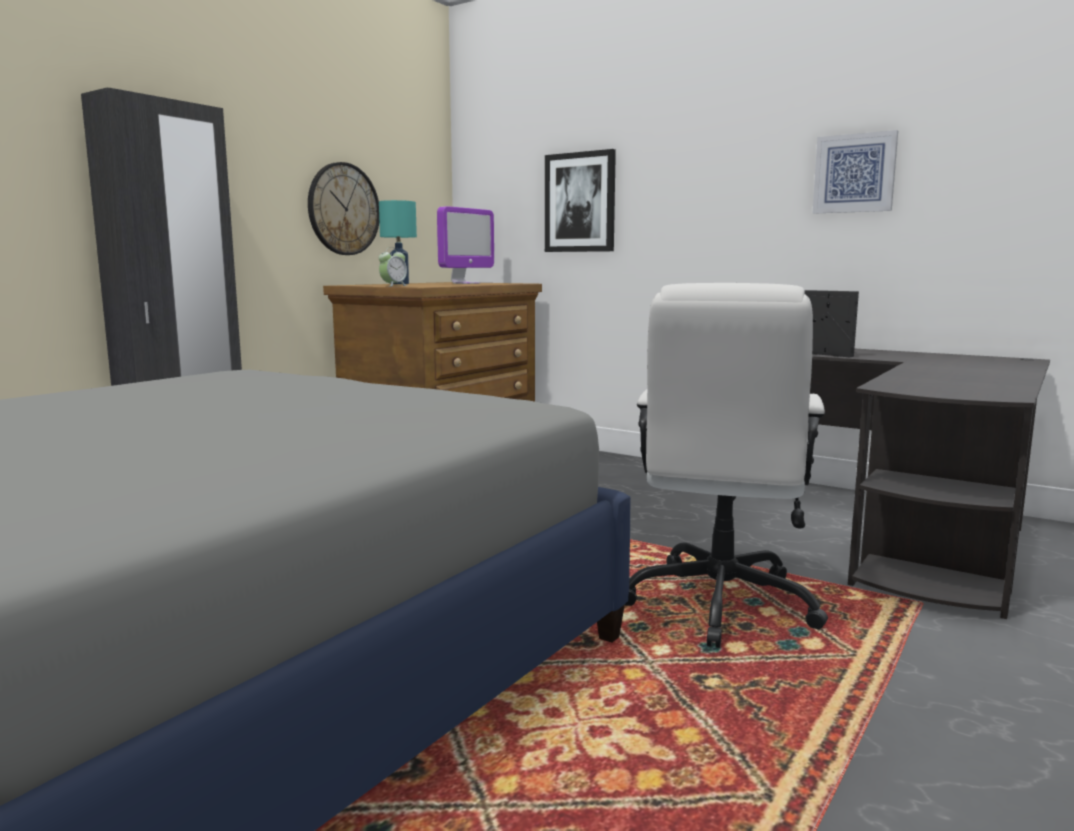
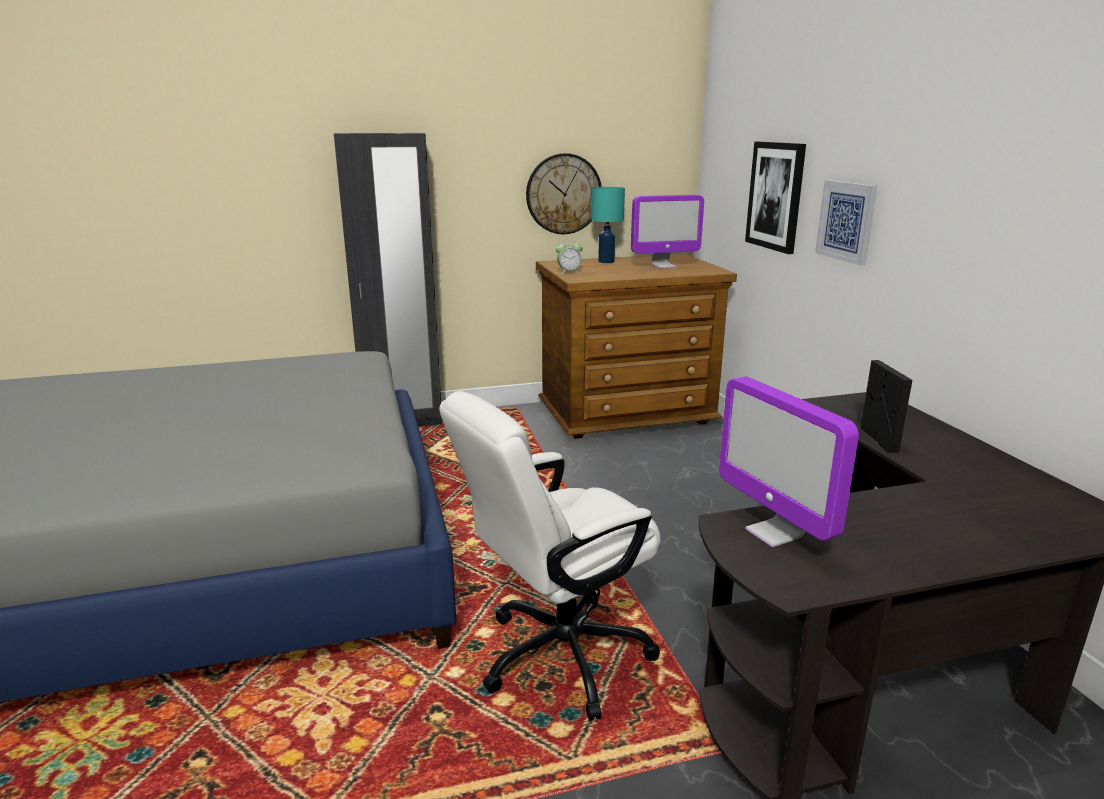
camera: 40 degrees right, 10 degrees up
picture [813,130,898,214] -> picture moved to [815,180,878,266]
none -> monitor [719,376,859,547]

